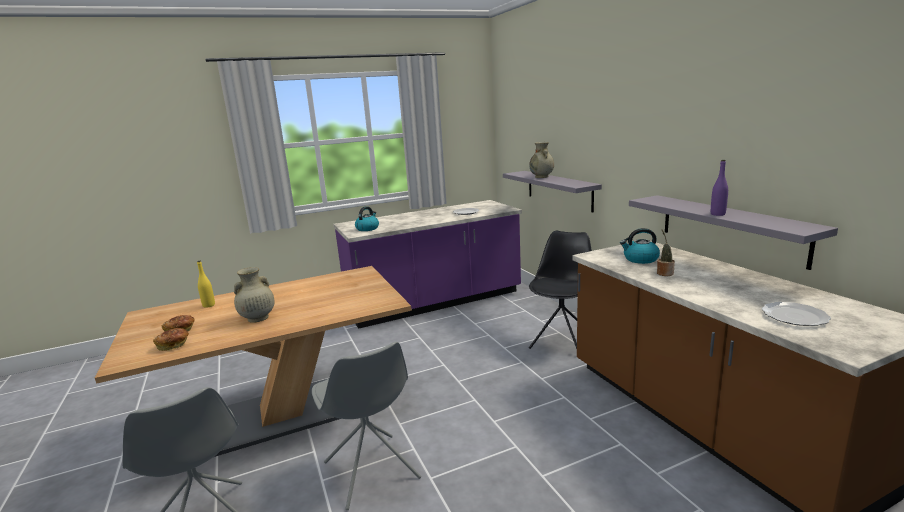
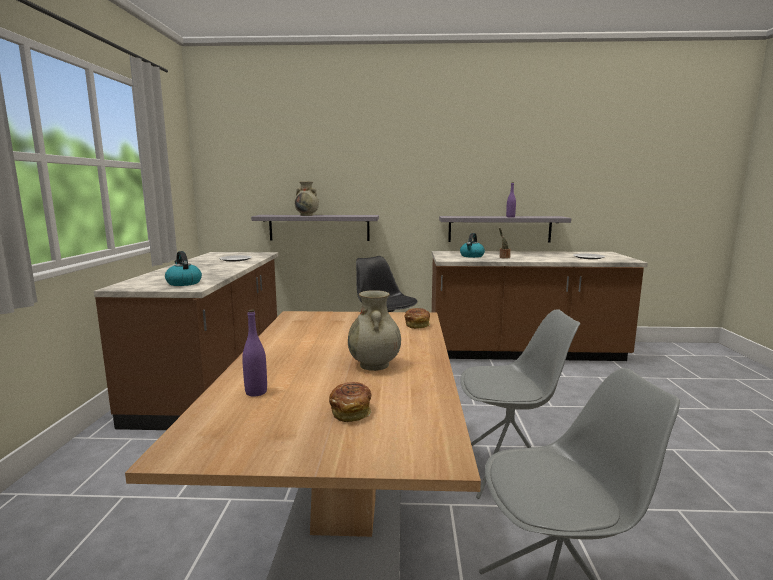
camera: 65 degrees left, 5 degrees down
bread [153,328,189,351] -> bread moved to [405,308,430,329]
yellow bottle [197,261,215,308] -> purple bottle [242,310,267,397]
purple counter [333,200,522,329] -> brown counter [94,252,279,430]

